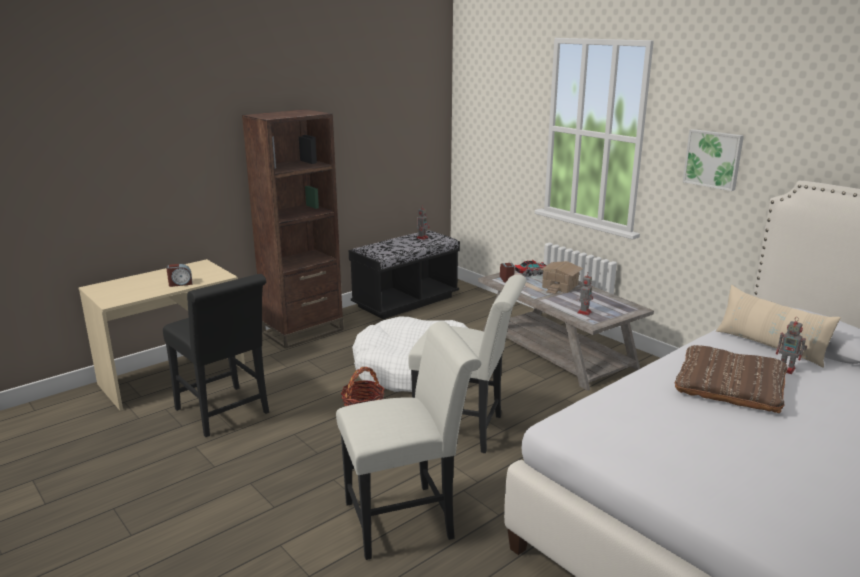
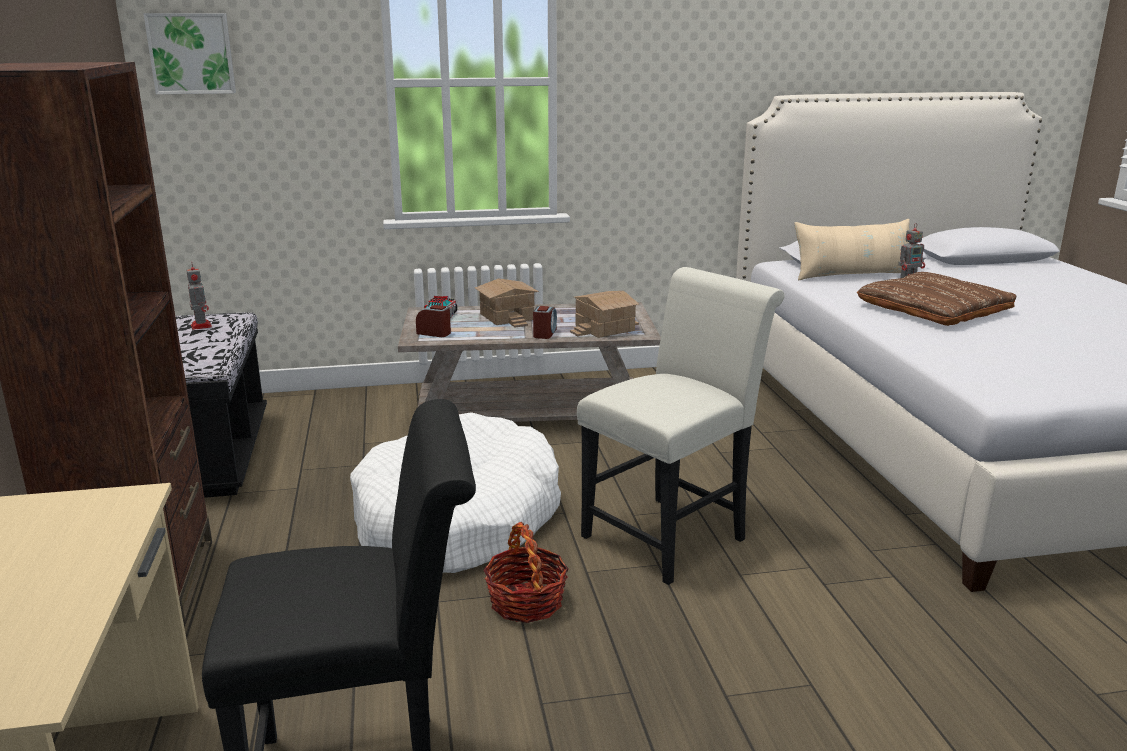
camera: 60 degrees left, 0 degrees up
alarm clock [166,264,192,287] -> alarm clock moved to [533,306,557,339]
white chair [336,321,482,560] -> none
toy robot [577,273,593,315] -> toy house [570,291,639,338]
picture [683,129,744,191] -> picture moved to [143,13,236,94]

